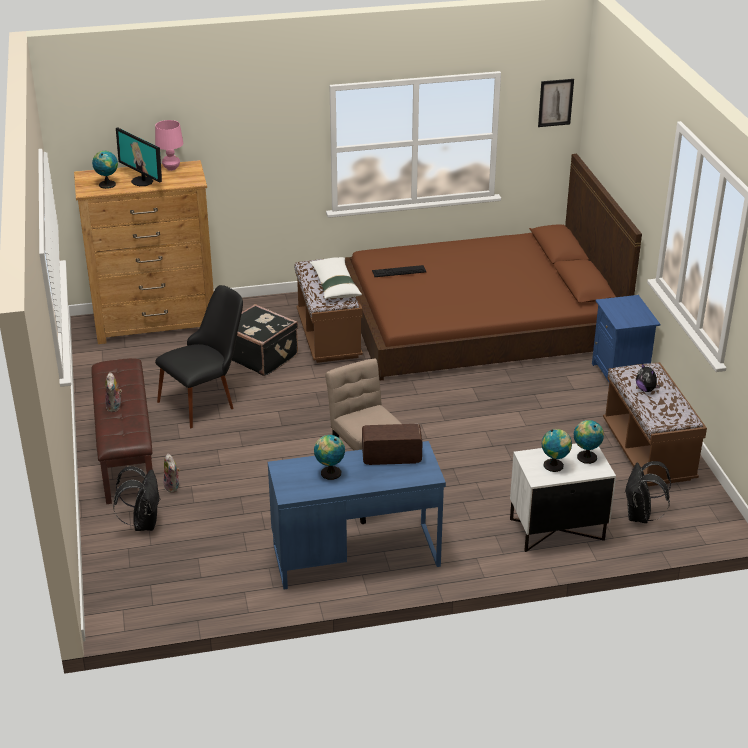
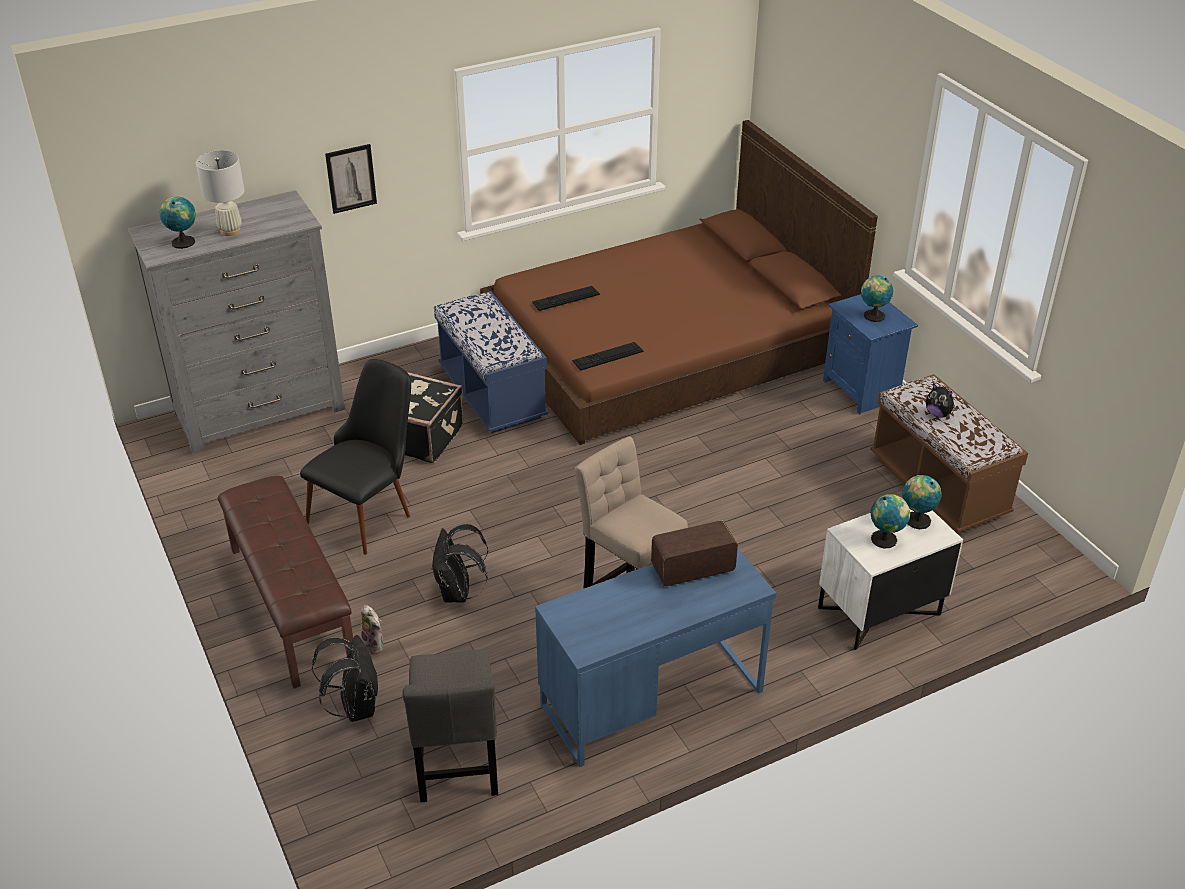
camera: 15 degrees left, 5 degrees up
brown dresser [74,160,214,344] -> grey dresser [127,190,345,454]
plush toy [105,372,122,412] -> none
monitor [116,127,162,186] -> white table lamp [196,150,245,236]
pink table lamp [155,120,183,171] -> none
brown bench [294,259,363,363] -> blue bench [434,291,548,433]
white pillow [310,257,362,299] -> none
globe [314,435,345,480] -> globe moved to [861,276,893,322]
picture [538,79,574,127] -> picture moved to [325,144,377,214]
black backpack [624,461,671,523] -> black backpack moved to [432,524,488,603]
none -> grey chair [403,649,498,802]
none -> keyboard [572,342,643,371]

